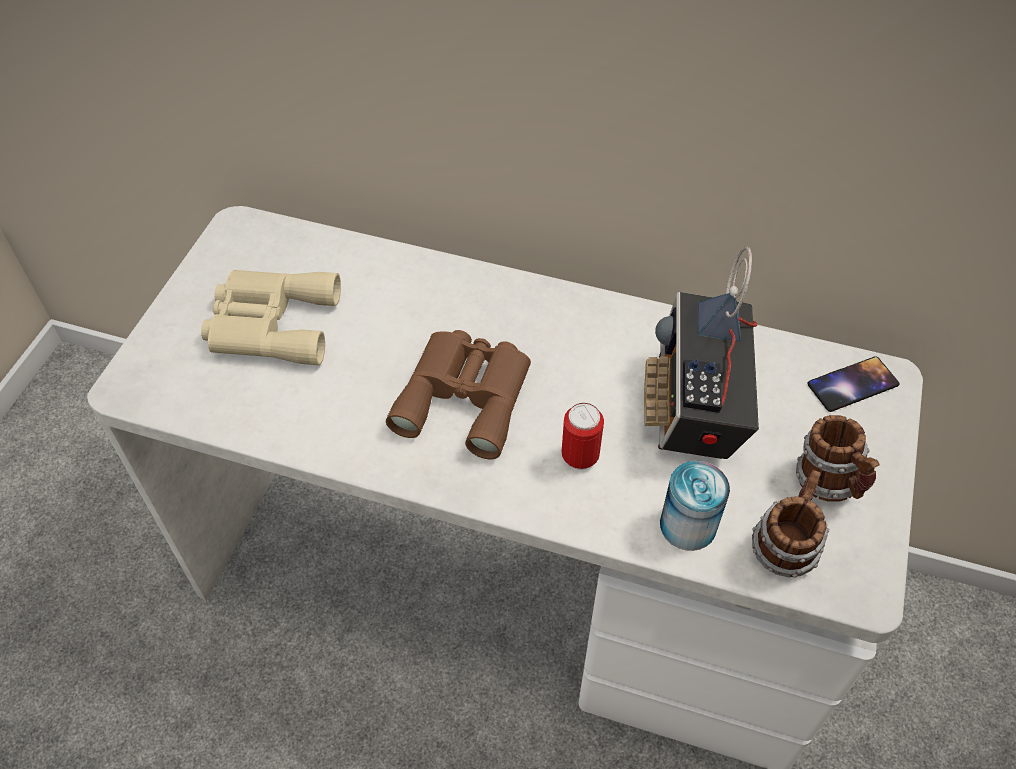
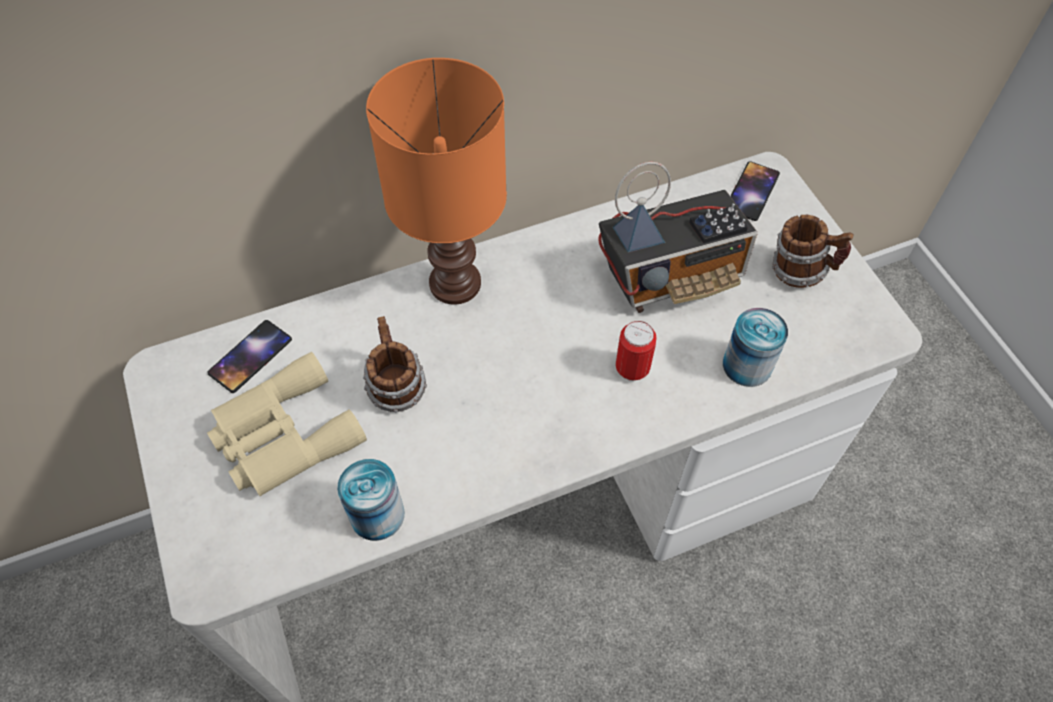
camera: 40 degrees left, 5 degrees up
brown binoculars [386,330,531,459] -> none
radio [644,246,759,459] -> radio turned 75 degrees counterclockwise [598,161,758,313]
mug [752,470,829,578] -> mug moved to [363,316,427,412]
none -> phone [207,320,292,393]
none -> can [337,459,405,541]
none -> orange table lamp [366,58,507,305]

